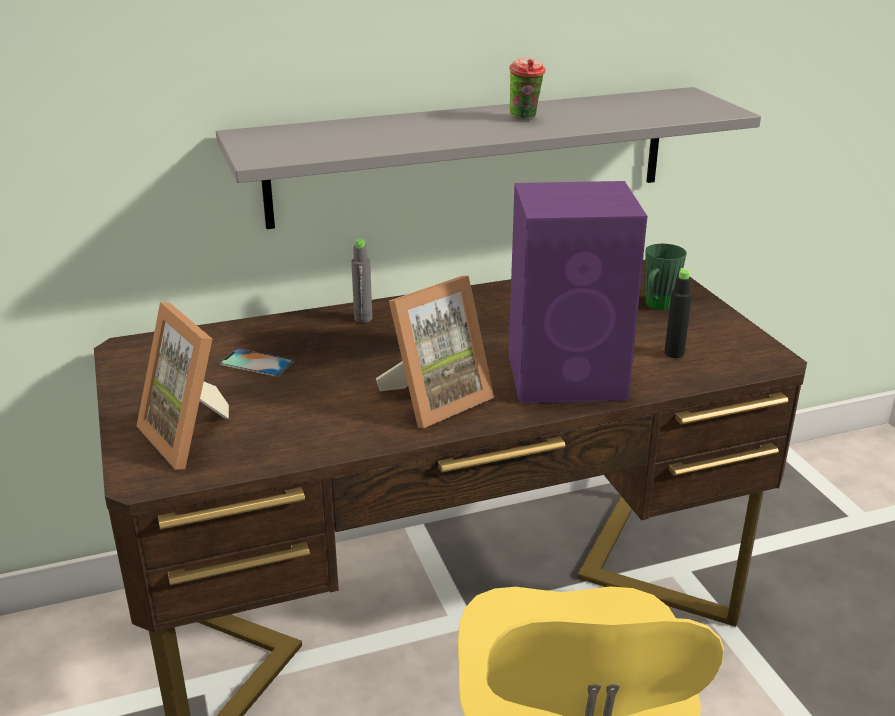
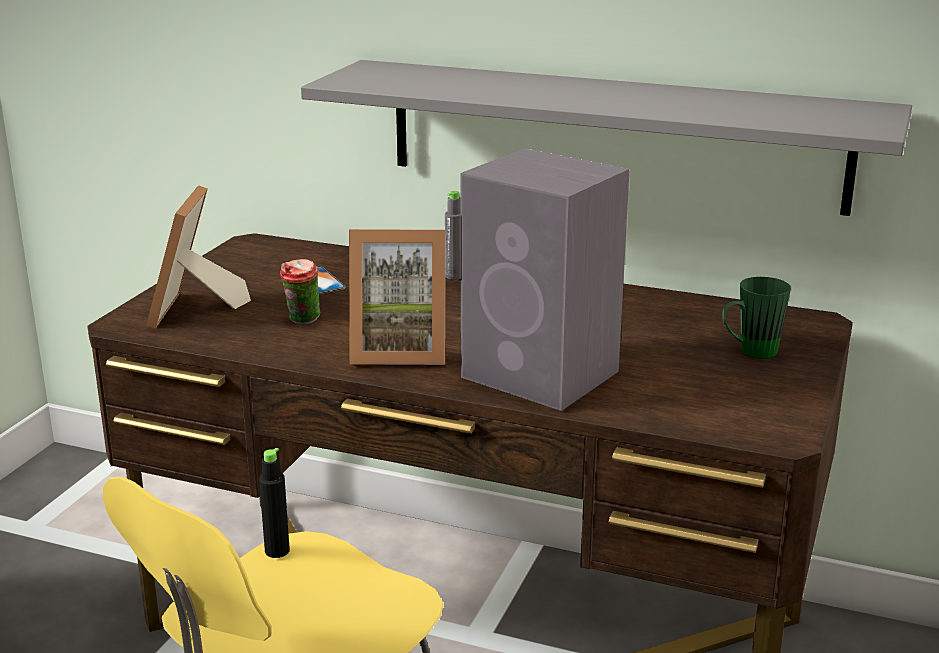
camera: 40 degrees right, 5 degrees down
cup [509,58,545,120] -> cup moved to [280,259,320,325]
purple speaker [509,181,647,404] -> grey speaker [460,148,630,411]
black bottle [664,268,692,358] -> black bottle moved to [259,448,290,558]

